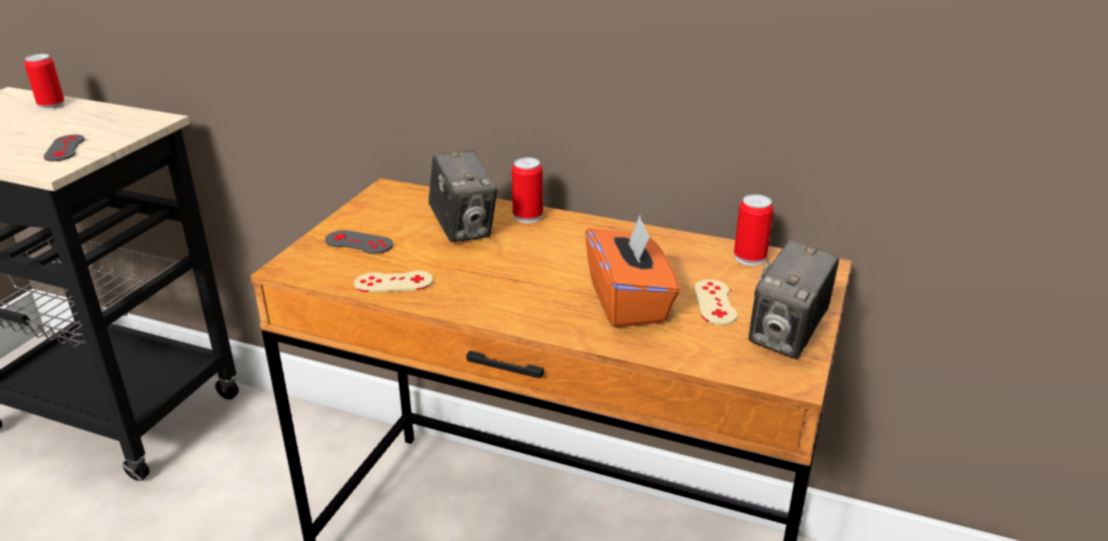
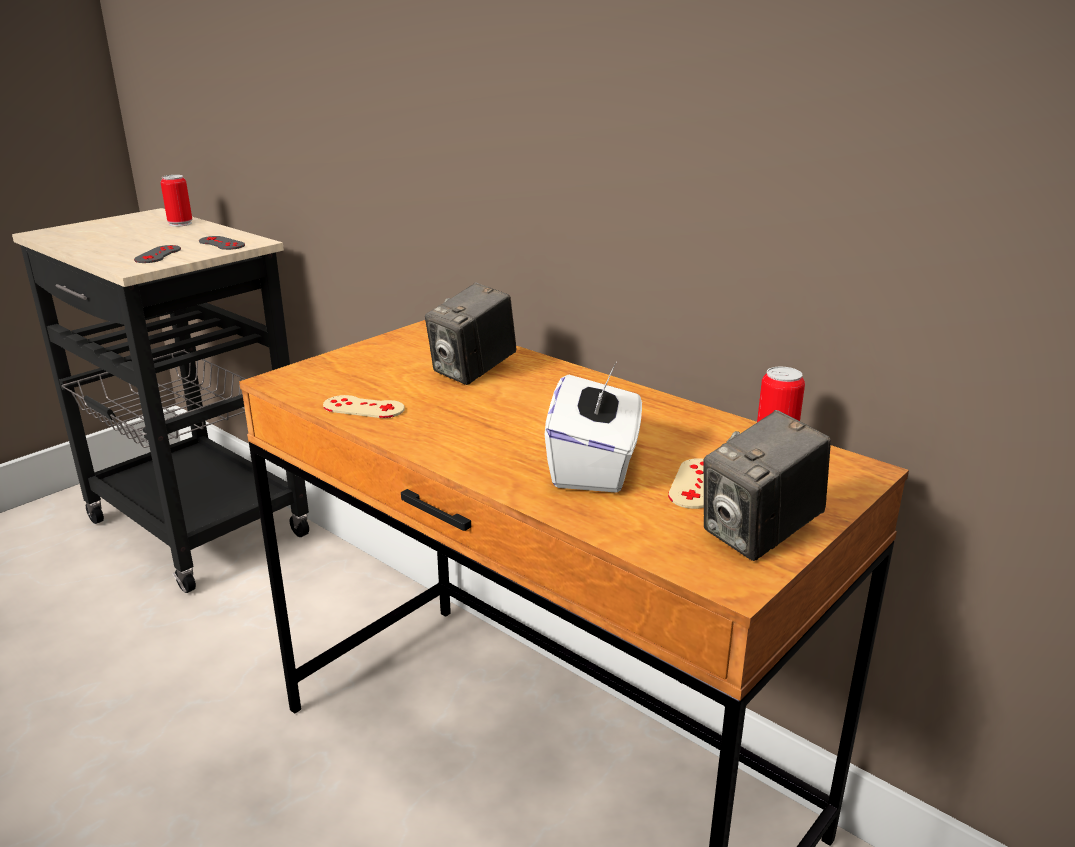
camera: 20 degrees right, 5 degrees down
grey game controller [325,230,393,254] -> grey game controller moved to [199,236,245,250]
camera [428,150,497,242] -> camera turned 45 degrees clockwise [425,283,517,385]
can [512,157,543,223] -> none
orange tissue box [585,216,680,328] -> white tissue box [545,362,642,493]

